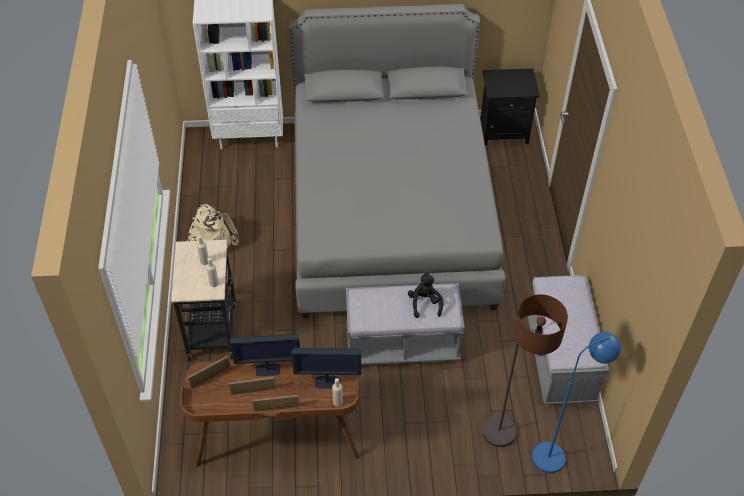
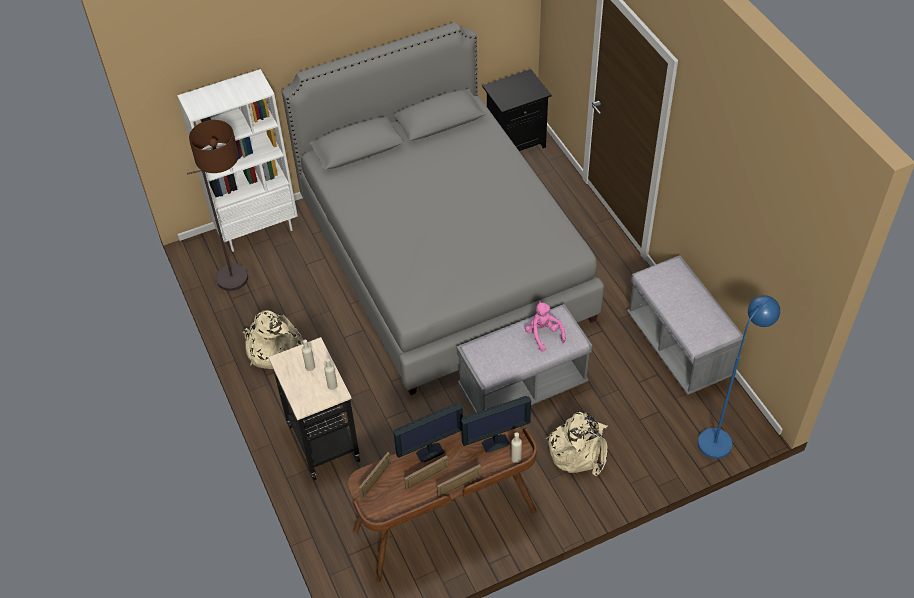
camera: 20 degrees left, 0 degrees up
black plush toy [408,272,443,318] -> pink plush toy [525,302,566,352]
brown floor lamp [482,294,568,447] -> brown floor lamp moved to [187,120,248,291]
none -> beige backpack [546,412,608,476]

